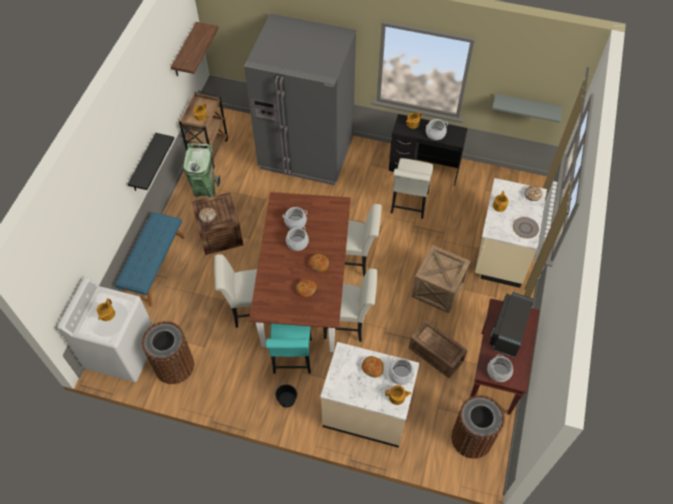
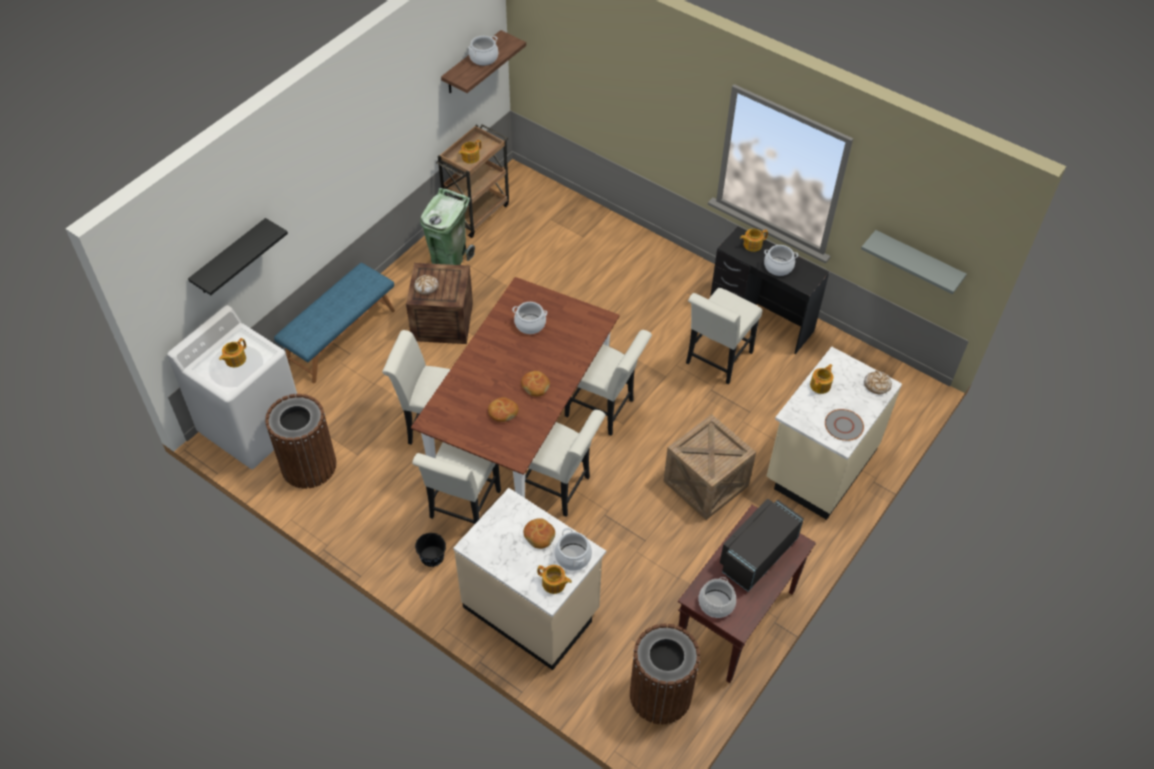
camera: 20 degrees right, 5 degrees down
black shelf [128,133,174,191] -> black shelf moved to [188,218,288,295]
grey fridge [244,14,356,186] -> none
turquoise chair [266,323,312,374] -> white chair [412,442,501,525]
cooking pot [286,226,309,251] -> cooking pot moved to [468,36,498,66]
crate [409,320,468,378] -> none

